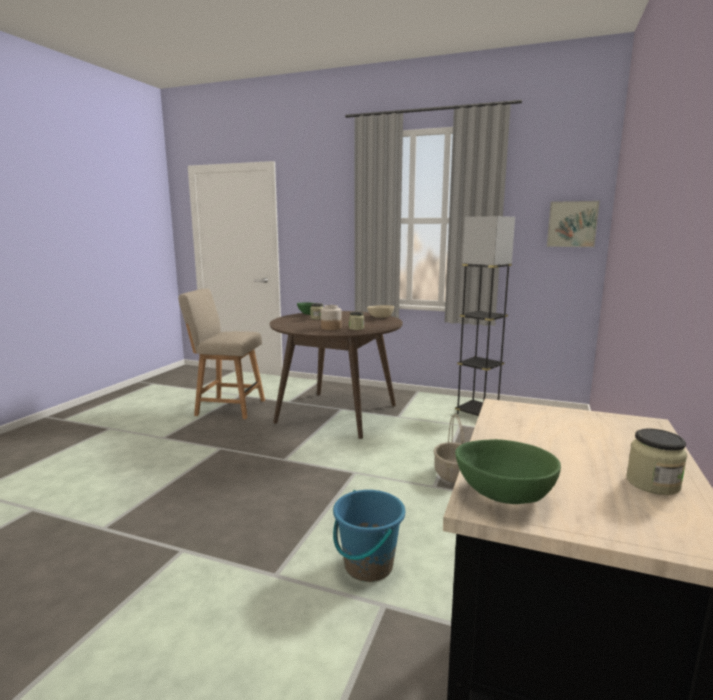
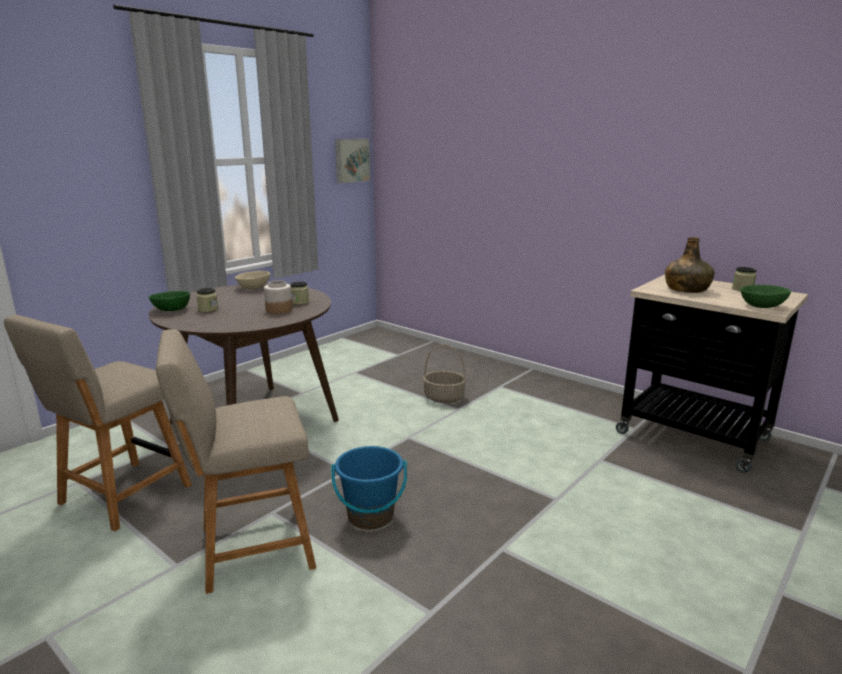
camera: 70 degrees left, 5 degrees up
blue bucket [333,490,405,582] -> blue bucket moved to [332,446,407,529]
grey floor lamp [455,216,515,416] -> none
none -> beige chair [156,329,316,594]
none -> green bottle [665,237,715,293]

